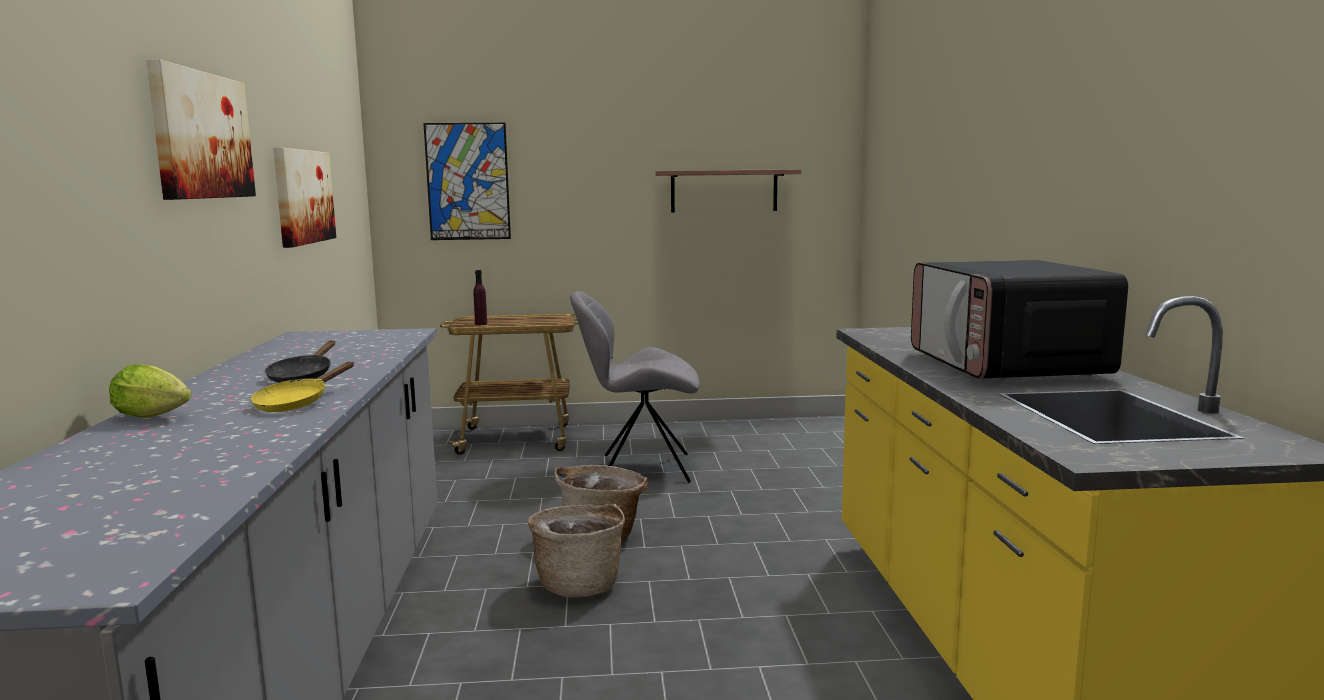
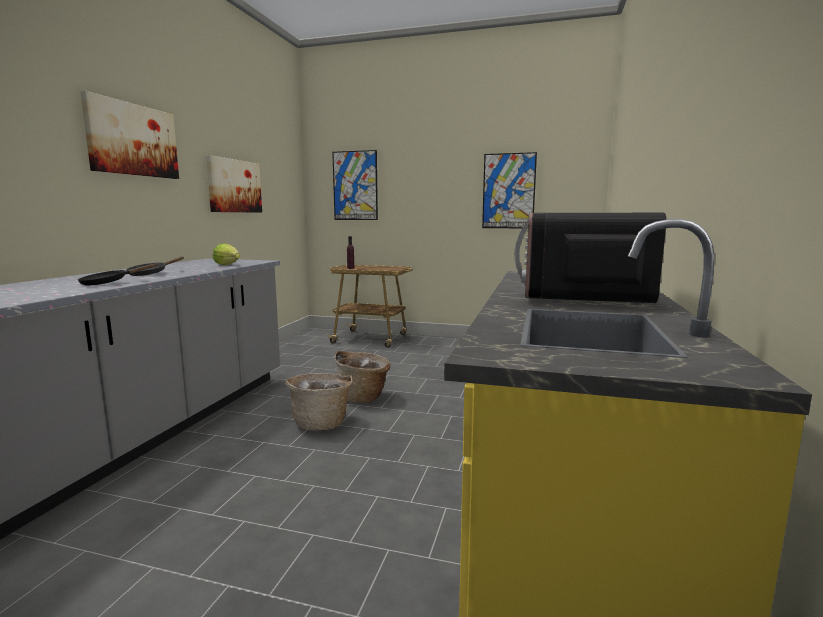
camera: 20 degrees right, 0 degrees up
lettuce [109,365,192,418] -> lettuce moved to [213,243,240,265]
yellow frying pan [250,362,354,412] -> black frying pan [78,263,156,286]
grey chair [570,291,700,483] -> none
shelf [656,169,801,213] -> picture [482,152,537,228]

